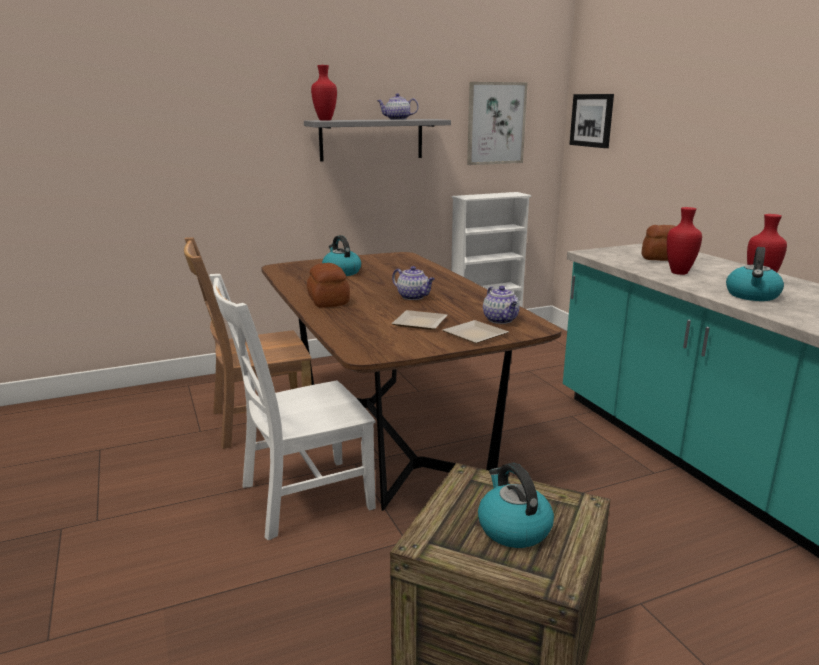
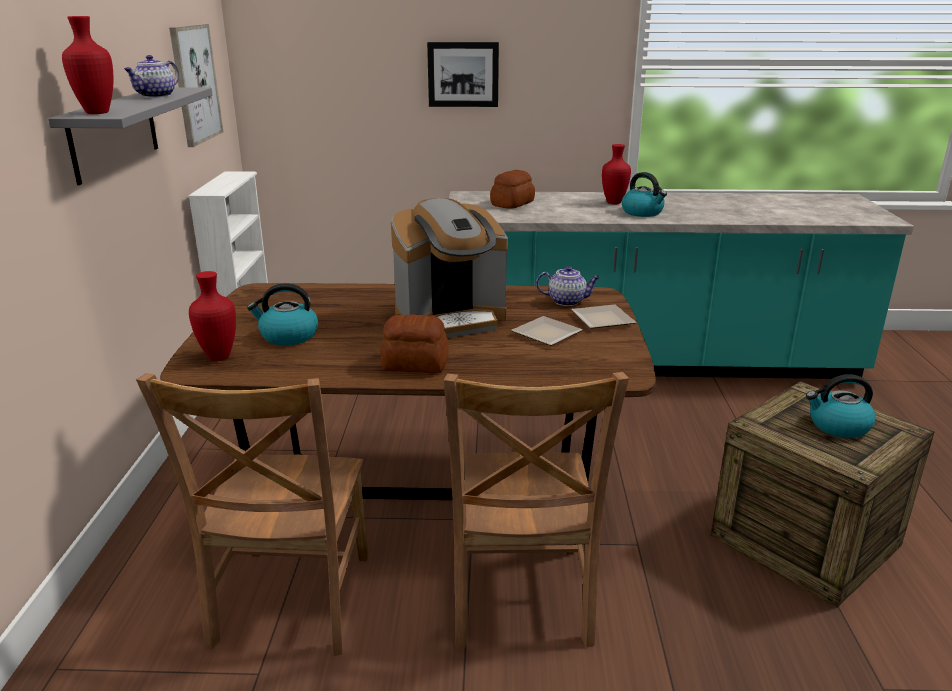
camera: 65 degrees left, 5 degrees up
white chair [210,274,376,540] -> brown chair [444,372,629,650]
teapot [392,266,435,300] -> coffee machine [391,198,508,338]
picture [569,94,614,148] -> picture moved to [427,42,499,107]
red vase [667,207,702,275] -> red vase moved to [189,271,236,361]

